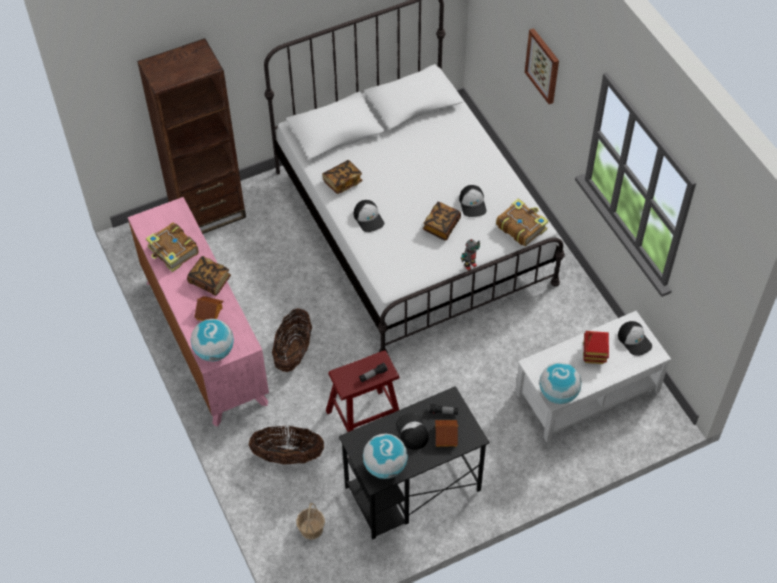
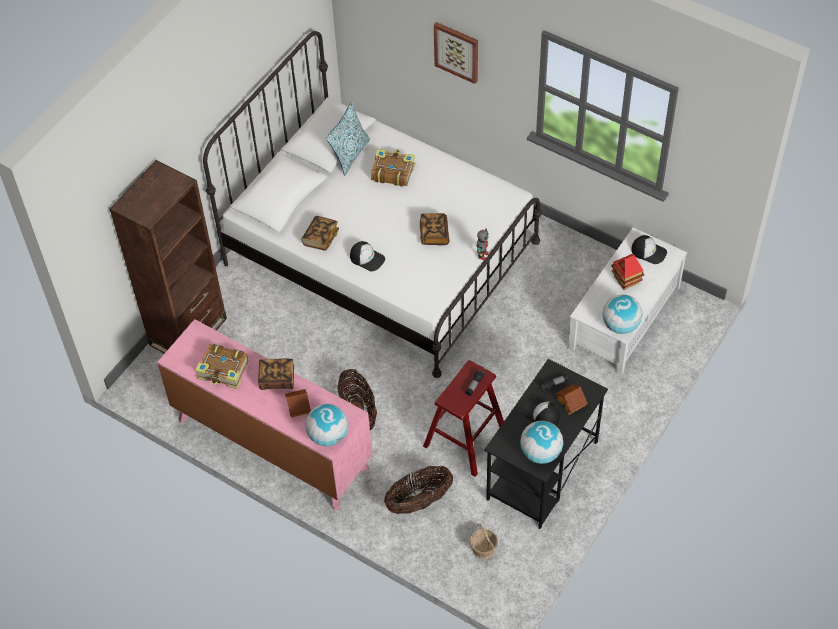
camera: 30 degrees left, 0 degrees up
cap [459,185,487,217] -> none
book [496,199,548,246] -> book moved to [371,149,415,187]
none -> pillow [326,101,370,176]

